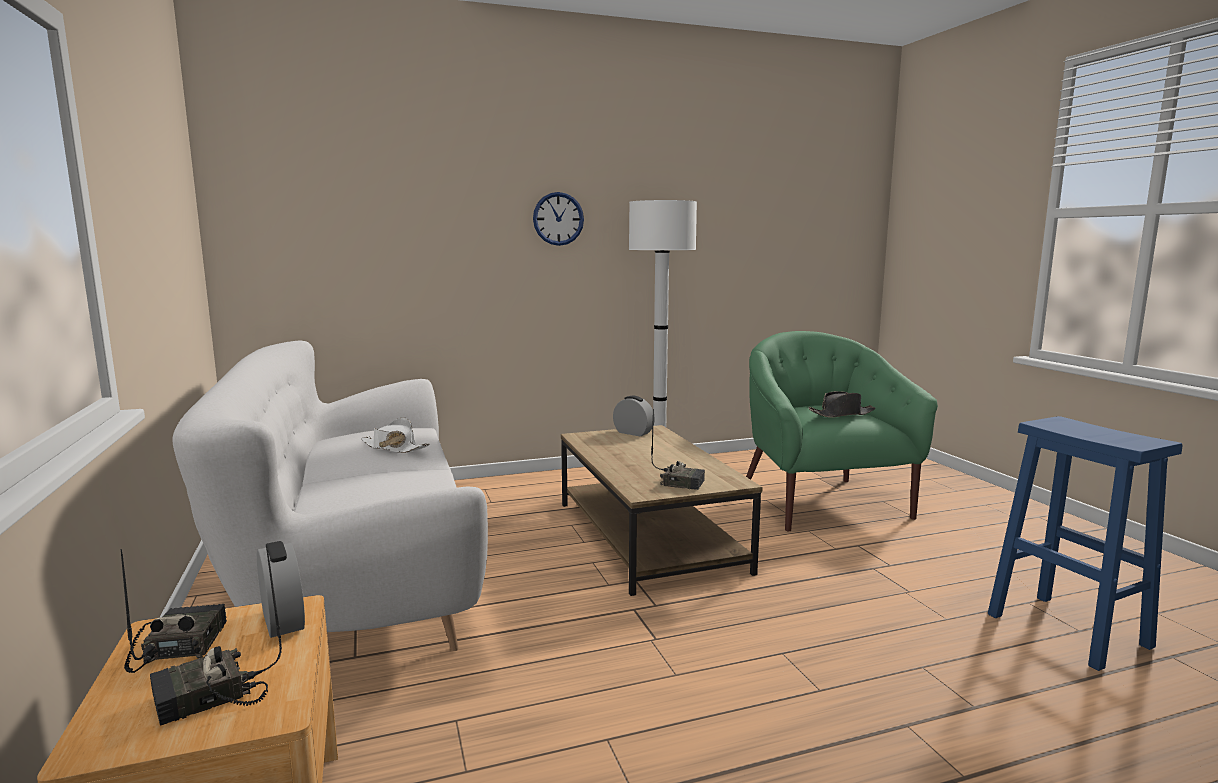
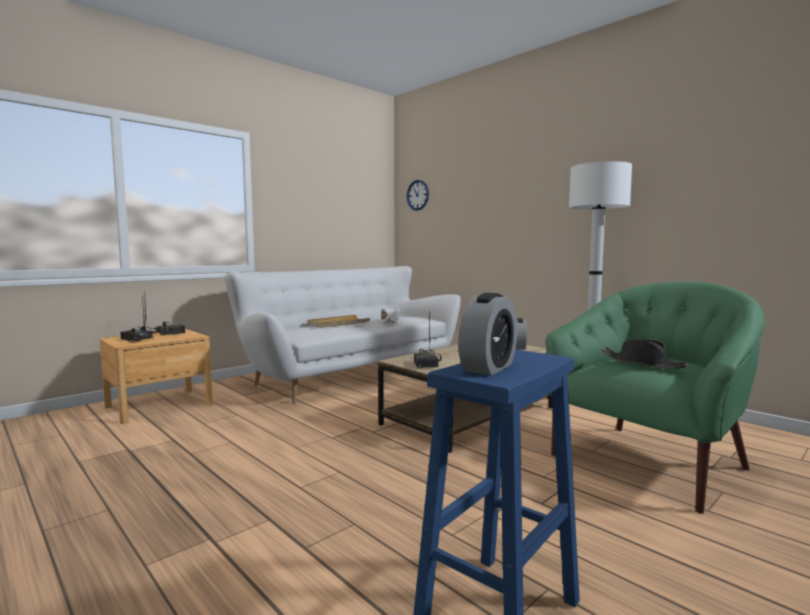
camera: 65 degrees right, 5 degrees down
alarm clock [257,541,305,638] -> alarm clock moved to [458,293,517,375]
wall clock [533,192,584,246] -> wall clock moved to [407,180,429,211]
none -> beige tray [307,315,370,328]

